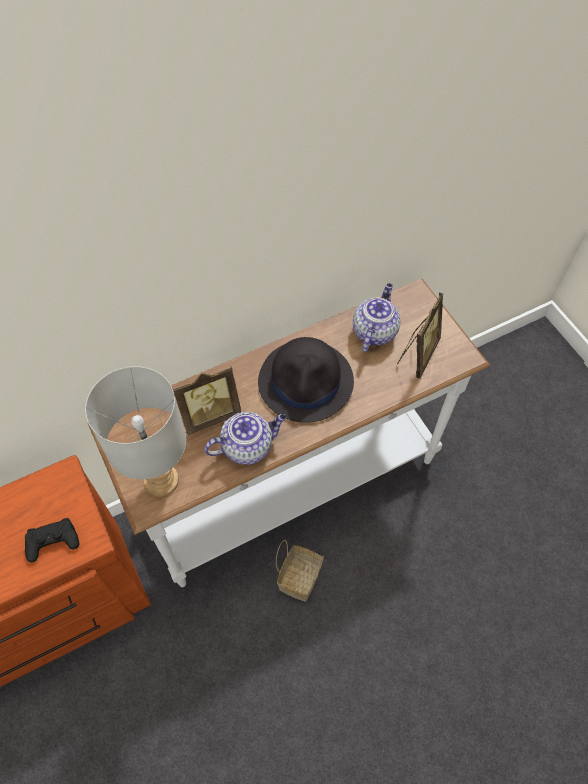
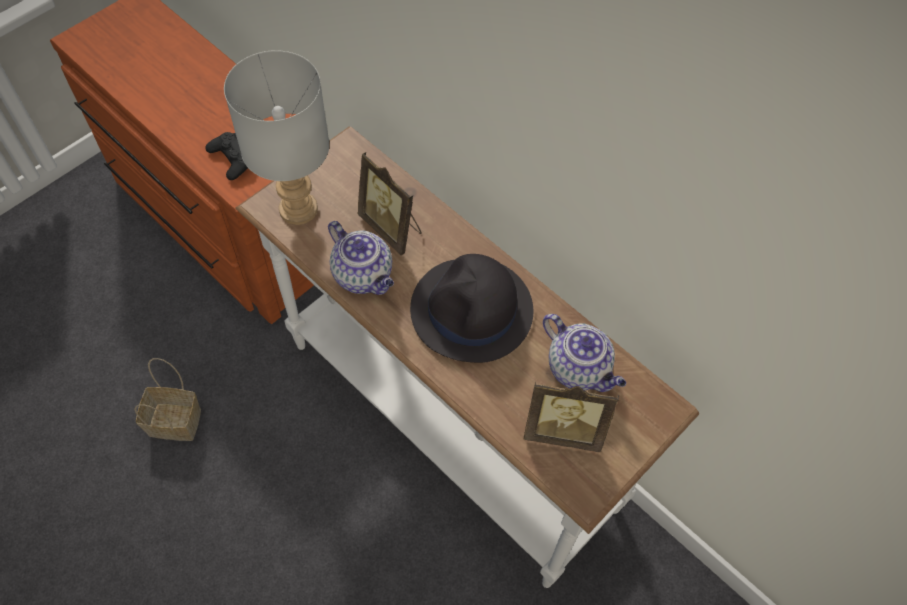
camera: 70 degrees right, 0 degrees up
basket [276,540,324,602] -> basket moved to [134,358,201,441]
teapot [353,283,400,352] -> teapot turned 45 degrees clockwise [543,314,626,392]

